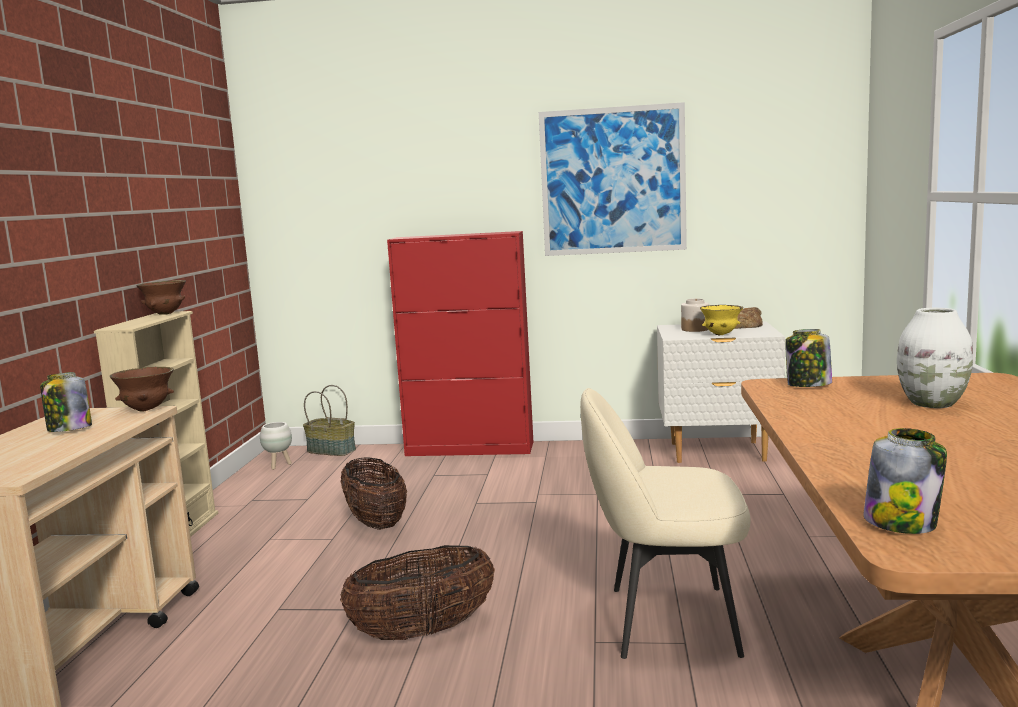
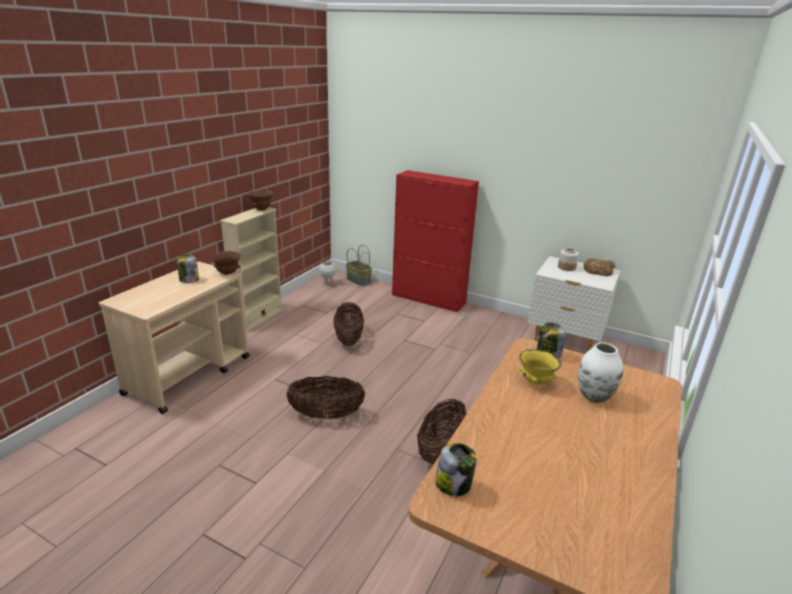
camera: 20 degrees right, 15 degrees up
picture [539,102,687,256] -> none
beige chair [580,388,751,659] -> basket [417,398,466,463]
yellow bowl [700,305,743,335] -> yellow bowl moved to [519,349,562,385]

